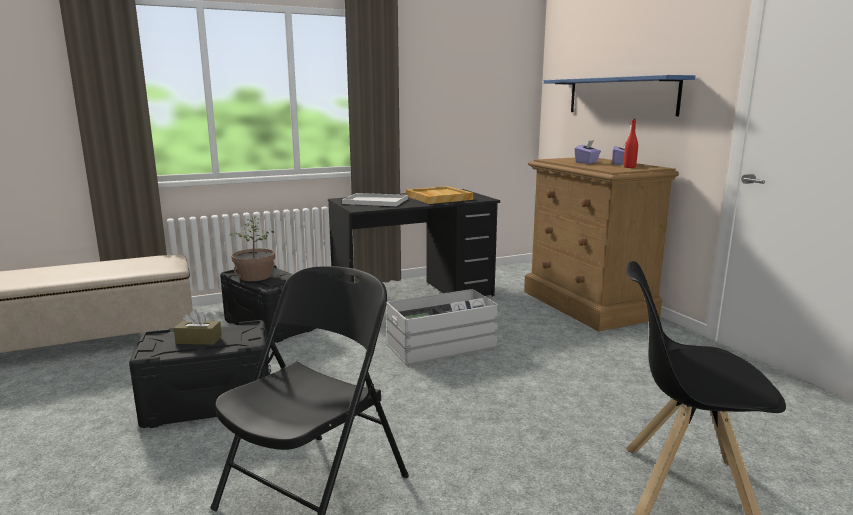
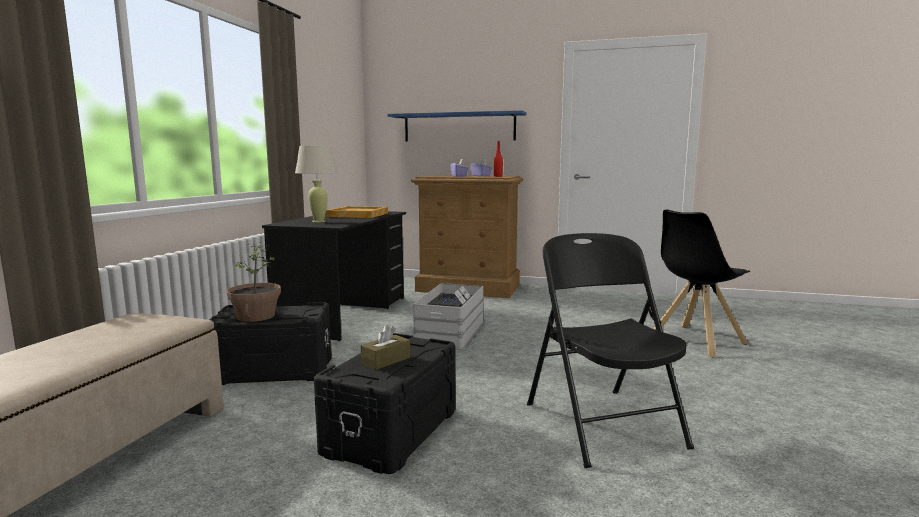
camera: 50 degrees left, 5 degrees down
white tray [342,193,408,206] -> beige table lamp [295,146,338,223]

